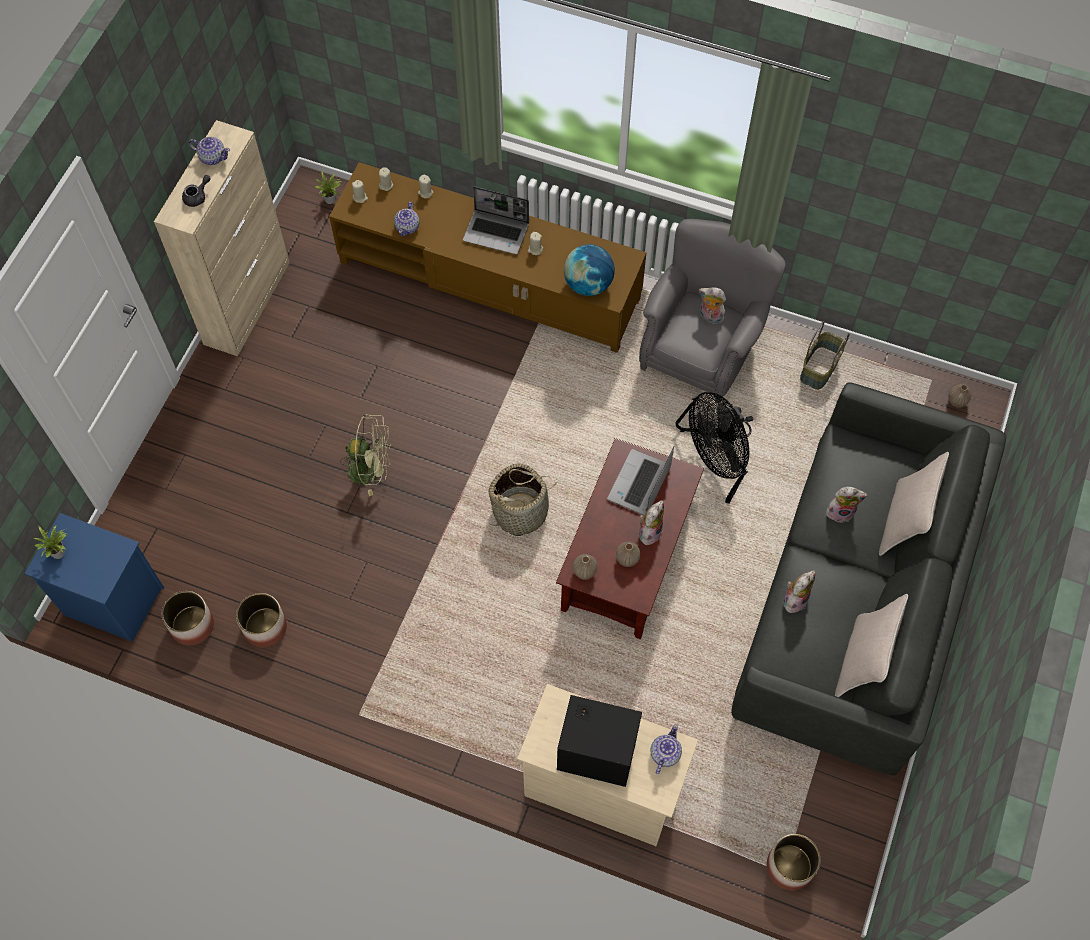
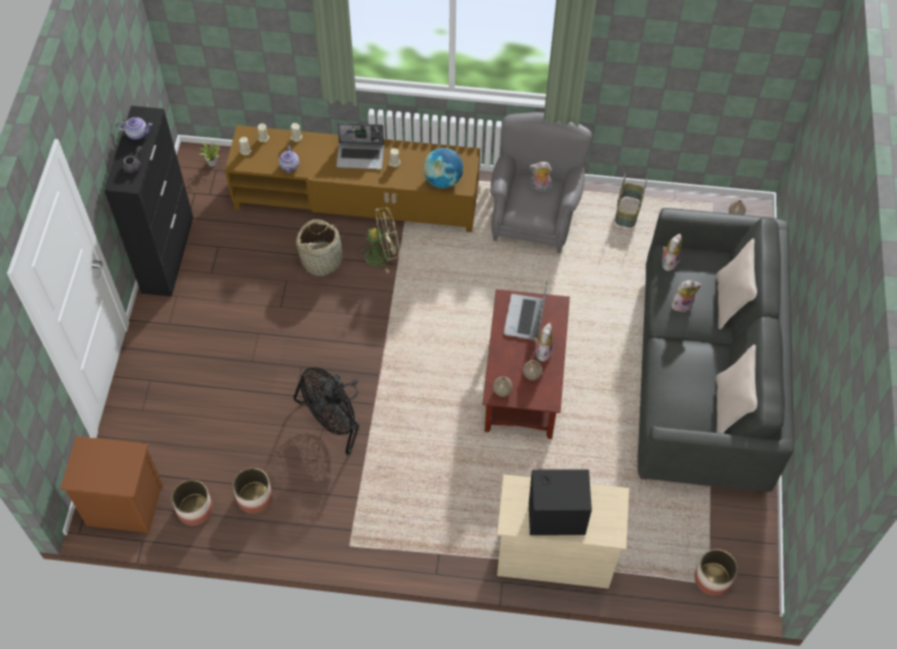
camera: 15 degrees left, 5 degrees down
blue nightstand [24,513,164,642] -> brown nightstand [60,436,163,533]
potted plant [33,525,66,559] -> none
beige cabinet [154,120,290,357] -> black cabinet [104,106,193,297]
green fan [340,414,391,496] -> green fan moved to [357,207,400,273]
basket [489,463,557,536] -> basket moved to [296,219,345,277]
teapot [650,724,682,774] -> none
black fan [676,392,755,504] -> black fan moved to [293,368,359,455]
plush toy [784,571,815,613] -> plush toy moved to [662,234,682,271]

